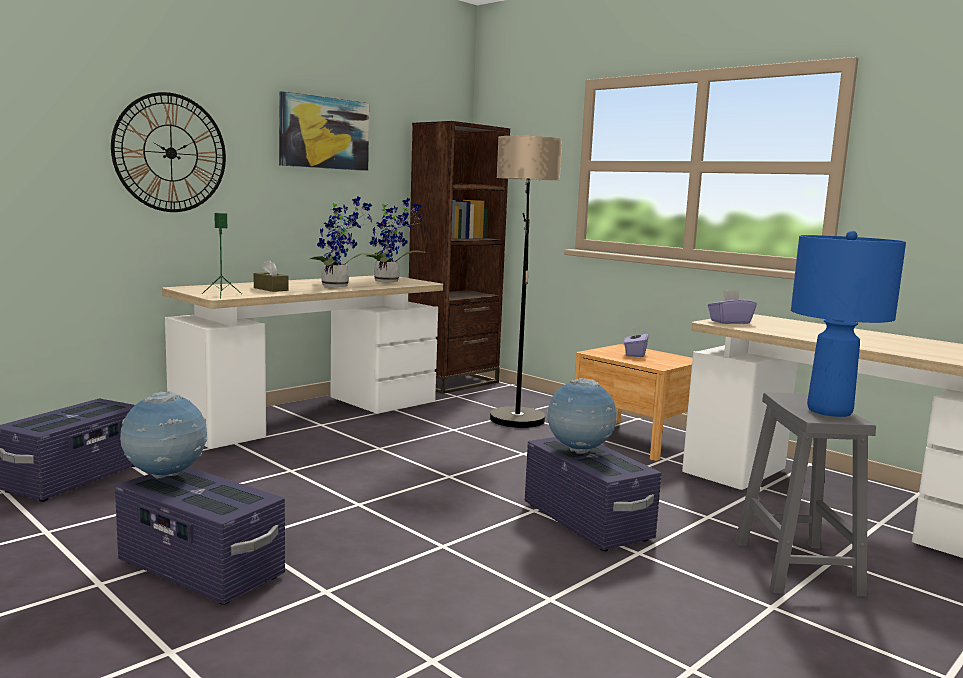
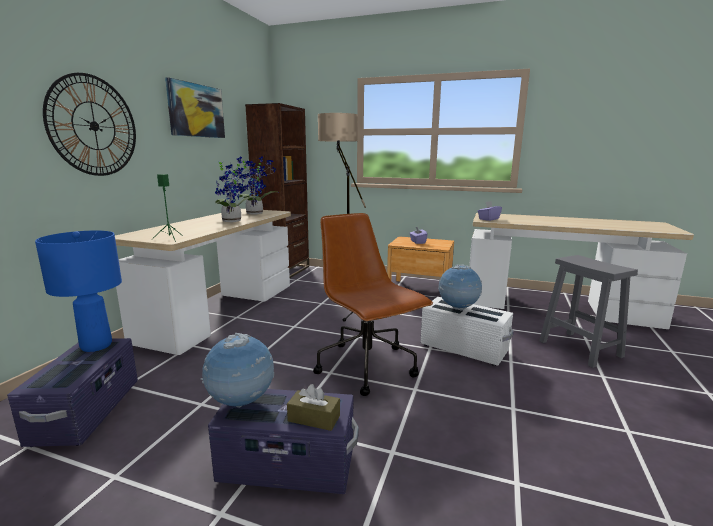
camera: 25 degrees left, 5 degrees up
brown tissue box [254,260,289,292] -> brown tissue box moved to [287,384,340,431]
purple storage box [525,437,661,551] -> white storage box [420,297,514,366]
blue table lamp [791,231,906,417] -> blue table lamp moved to [35,230,122,352]
none -> brown office chair [313,213,433,396]

